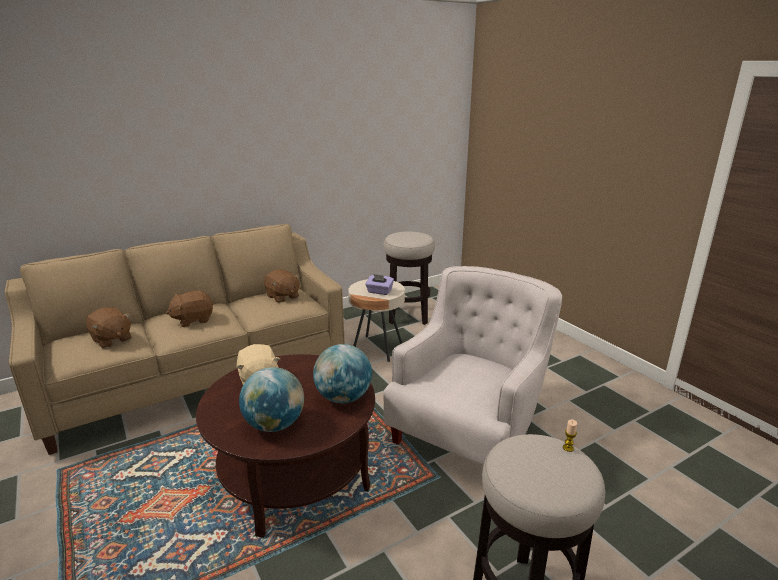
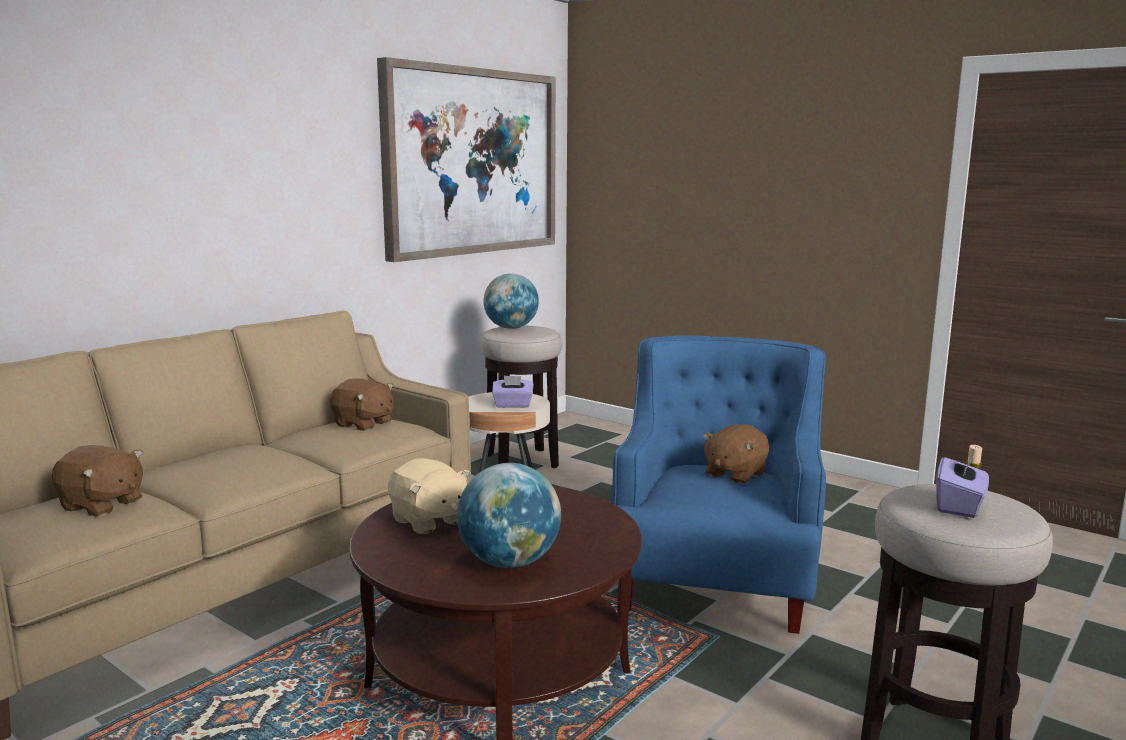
camera: 20 degrees left, 10 degrees down
brown plush toy [166,290,213,327] -> brown plush toy moved to [703,424,769,484]
globe [313,344,372,403] -> globe moved to [483,273,539,329]
white armchair [383,266,562,466] -> blue armchair [612,336,826,634]
none -> picture [377,57,556,262]
none -> purple tissue box [936,451,989,518]

